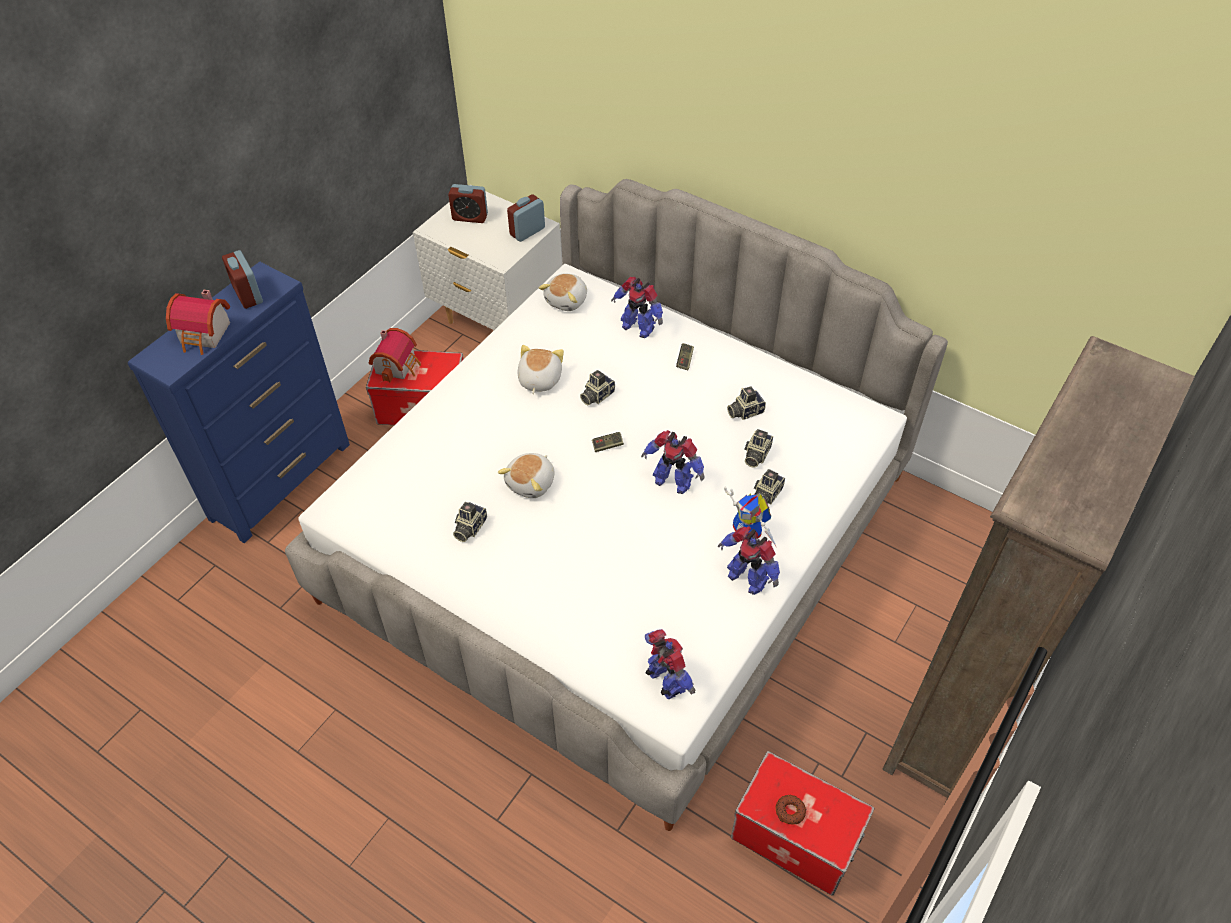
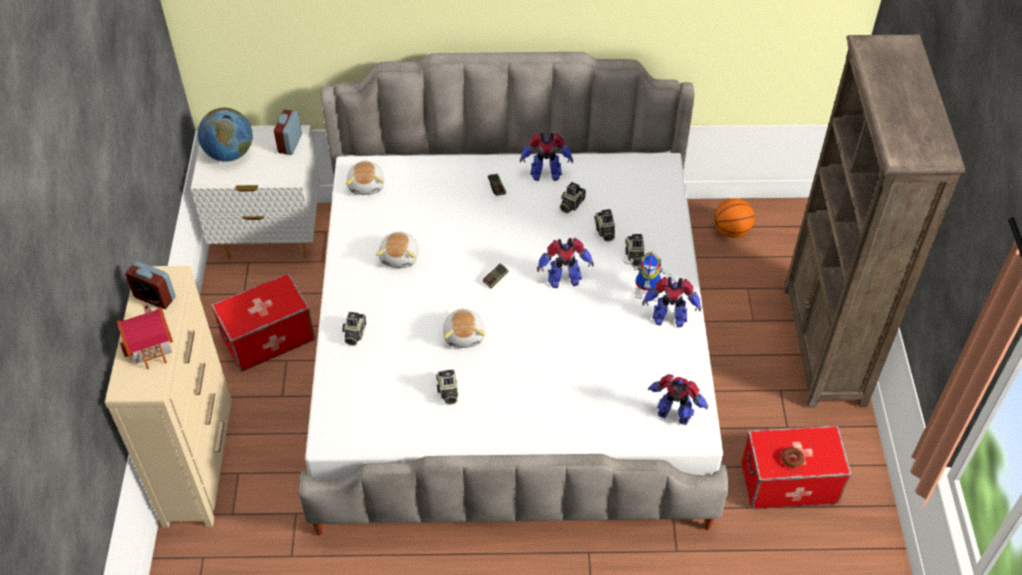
camera: 35 degrees left, 0 degrees up
blue dresser [128,262,350,543] -> beige dresser [105,266,232,527]
toy house [369,328,421,382] -> none
alarm clock [448,184,488,223] -> globe [198,108,253,162]
plush toy [517,345,564,394] -> plush toy turned 150 degrees counterclockwise [376,232,419,268]
camera [580,370,615,405] -> camera moved to [342,312,366,346]
toy robot [611,277,663,338] -> toy robot moved to [520,133,573,181]
none -> basketball [714,198,755,238]

